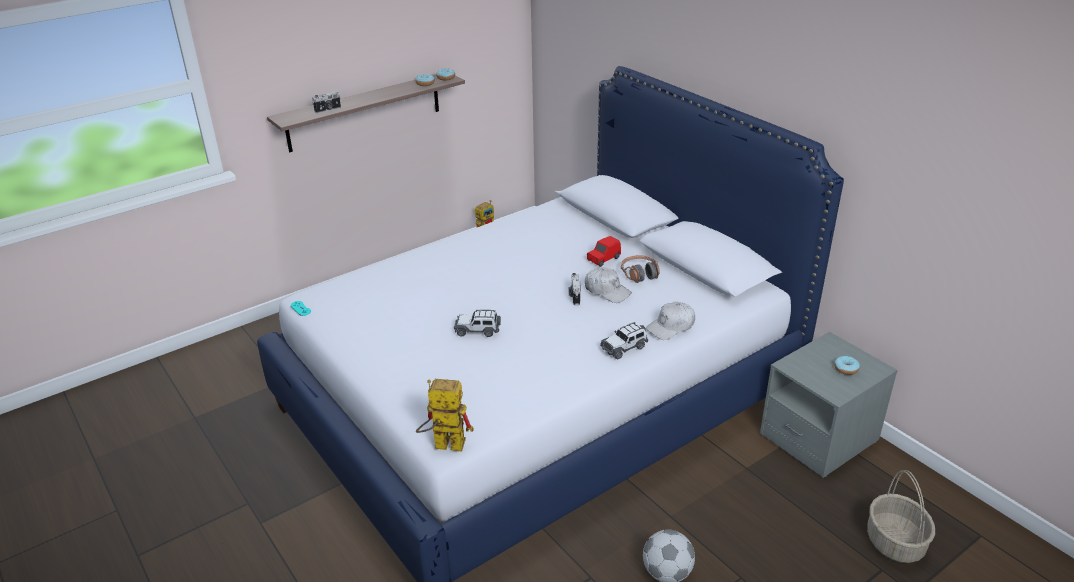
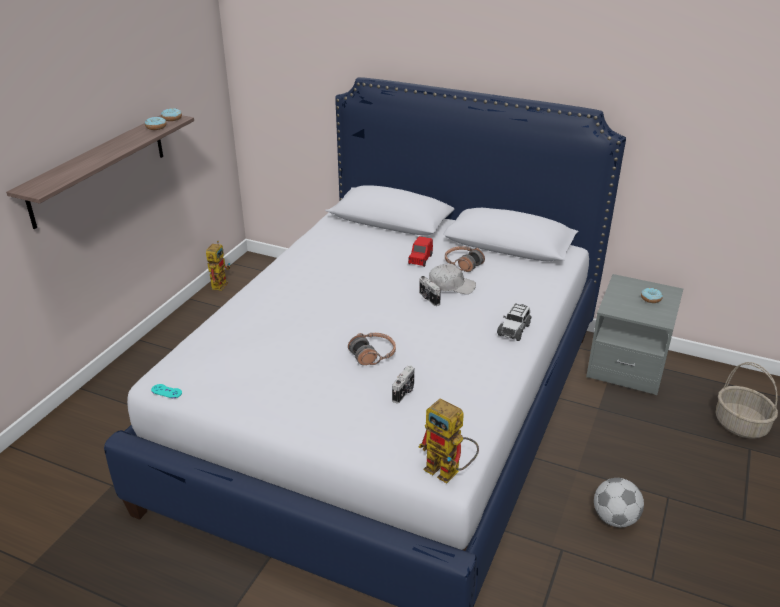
camera: 30 degrees left, 0 degrees up
camera [312,91,341,113] -> camera moved to [392,366,415,404]
toy robot [416,379,474,452] -> toy robot turned 120 degrees counterclockwise [419,398,479,483]
toy car [454,310,501,337] -> headphones [348,333,396,365]
white cap [646,301,695,340] -> none

